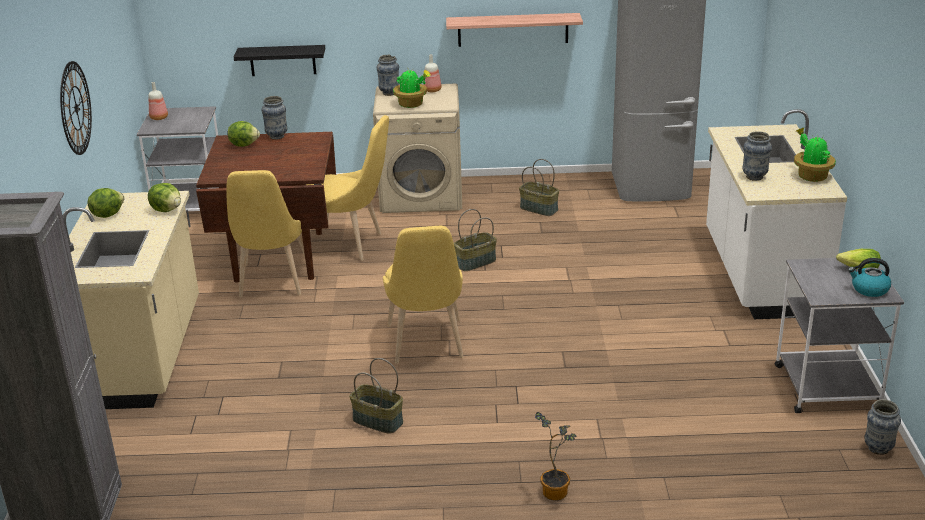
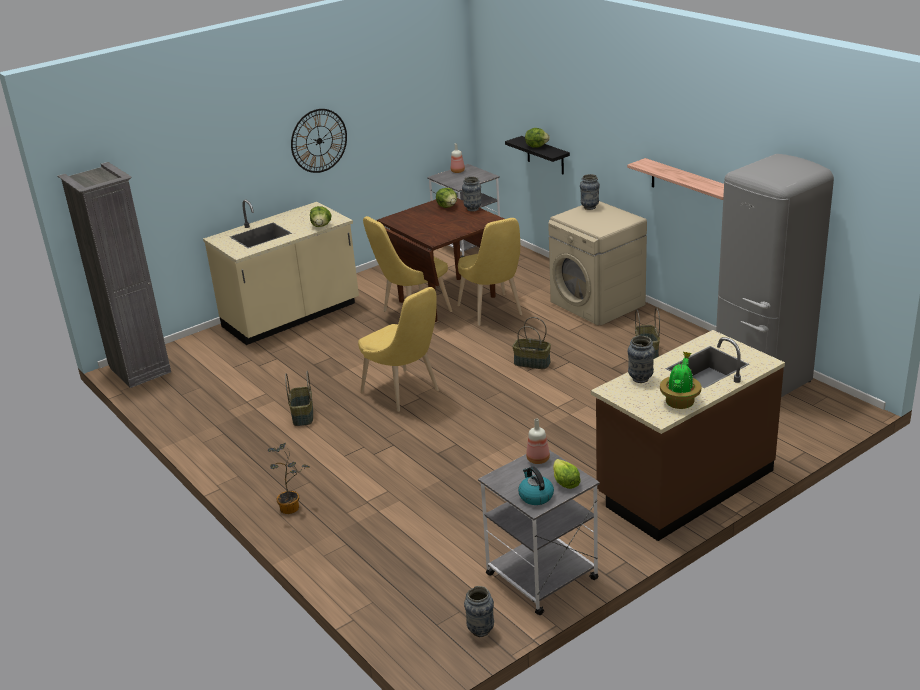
camera: 55 degrees right, 0 degrees up
lettuce [87,188,125,218] -> lettuce moved to [525,128,550,148]
yellow chair [383,226,463,364] -> yellow chair turned 90 degrees counterclockwise [358,287,439,412]
potted plant [393,70,431,108] -> none
bottle [423,54,442,92] -> bottle moved to [526,418,550,464]
white counter [706,109,847,319] -> brown counter [591,330,785,541]

